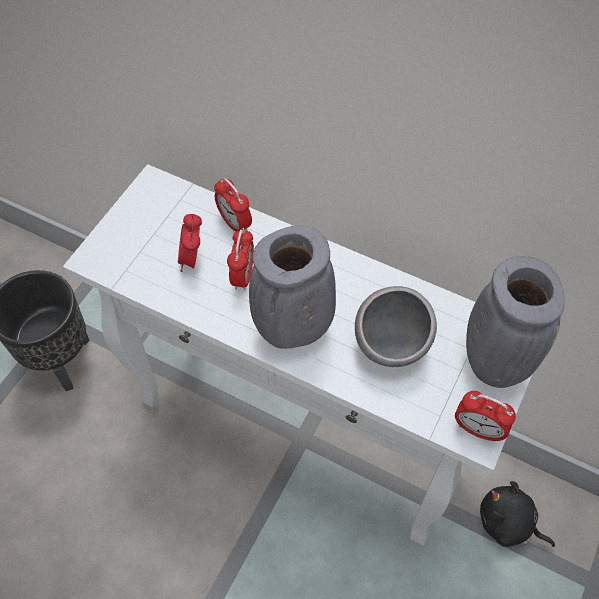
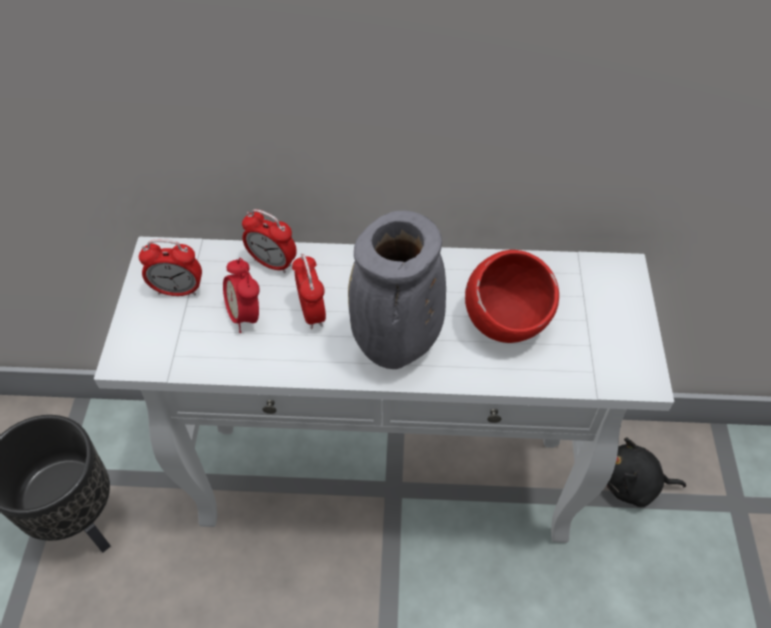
camera: 25 degrees left, 5 degrees down
grey bowl [355,286,437,367] -> red bowl [465,250,559,343]
alarm clock [455,391,516,442] -> alarm clock moved to [139,239,202,296]
grey vase [466,256,565,388] -> none

